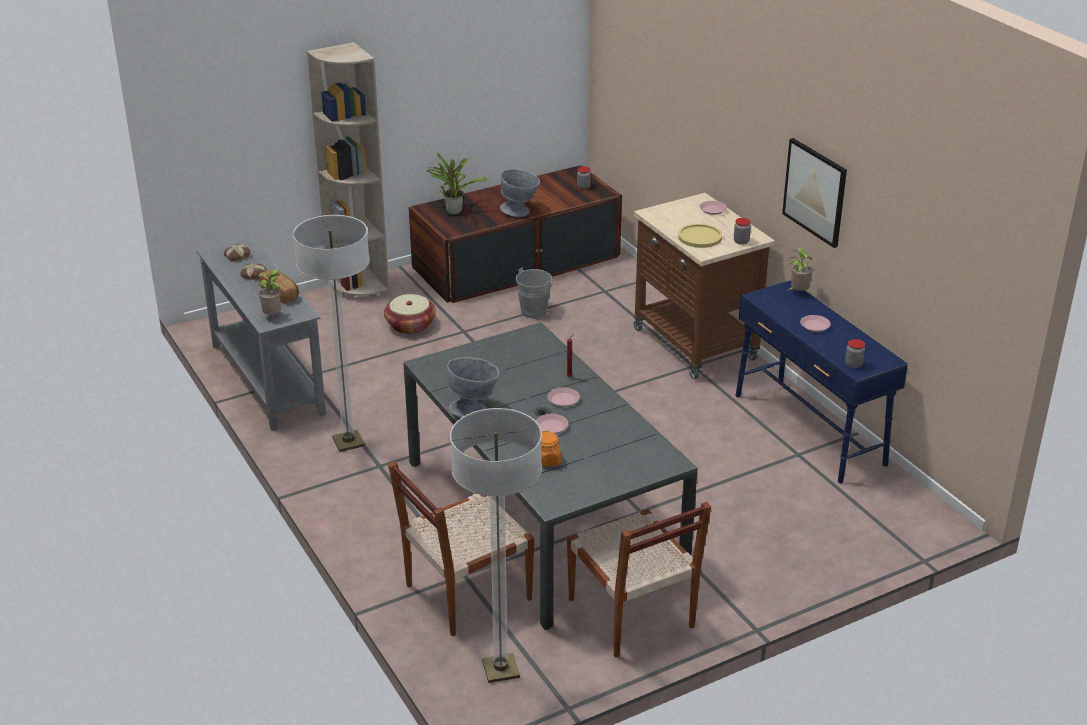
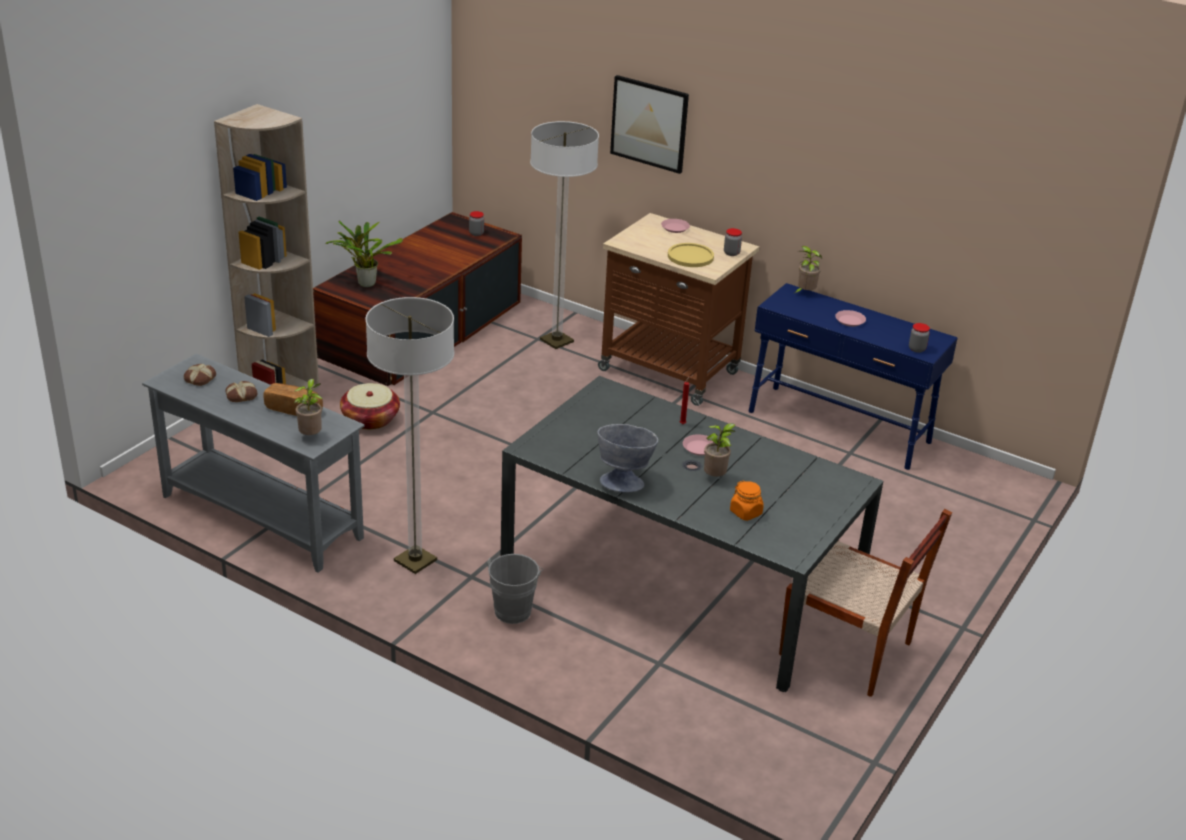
camera: 30 degrees left, 0 degrees up
chair [388,461,534,636] -> none
floor lamp [450,408,542,683] -> floor lamp moved to [530,121,599,349]
grey bowl [500,169,540,217] -> none
grey bucket [516,268,558,319] -> grey bucket moved to [487,554,543,624]
pink plate [536,414,568,434] -> potted plant [704,423,735,477]
picture [782,138,847,248] -> picture moved to [610,75,689,174]

